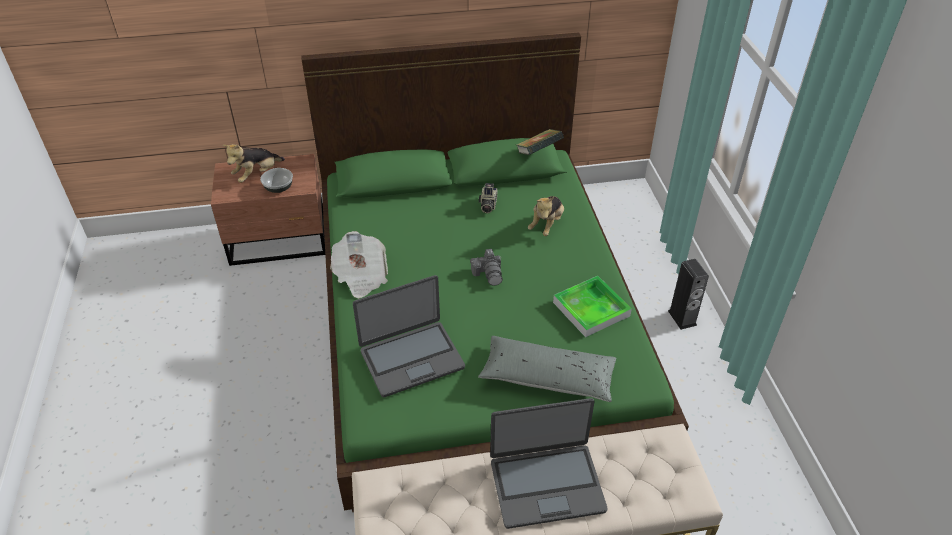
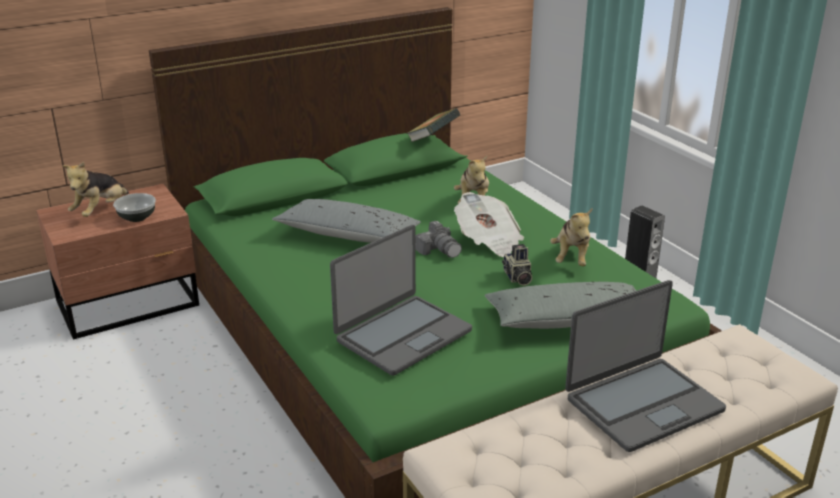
camera: 20 degrees left, 15 degrees down
newspaper [330,231,388,298] -> newspaper moved to [454,192,524,257]
camera [479,183,497,213] -> camera moved to [502,244,532,286]
tray [553,276,632,338] -> plush toy [550,209,592,266]
none -> grey pillow [272,199,421,243]

